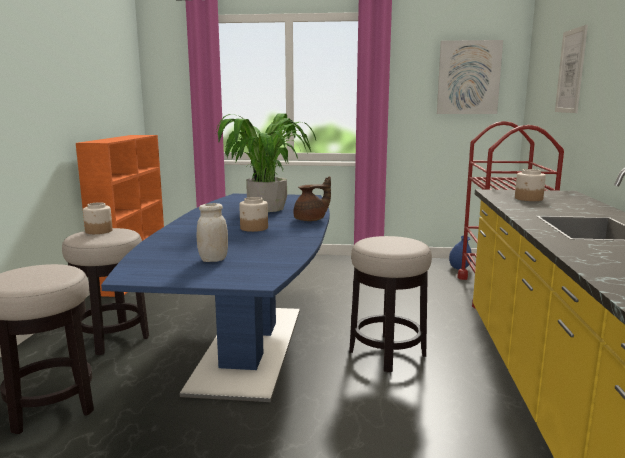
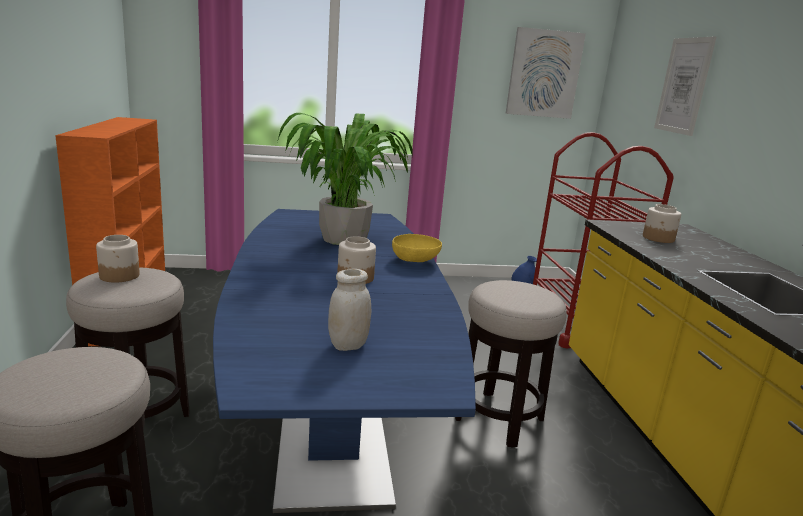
camera: 15 degrees left, 5 degrees up
brown teapot [293,176,331,221] -> yellow bowl [392,234,442,262]

